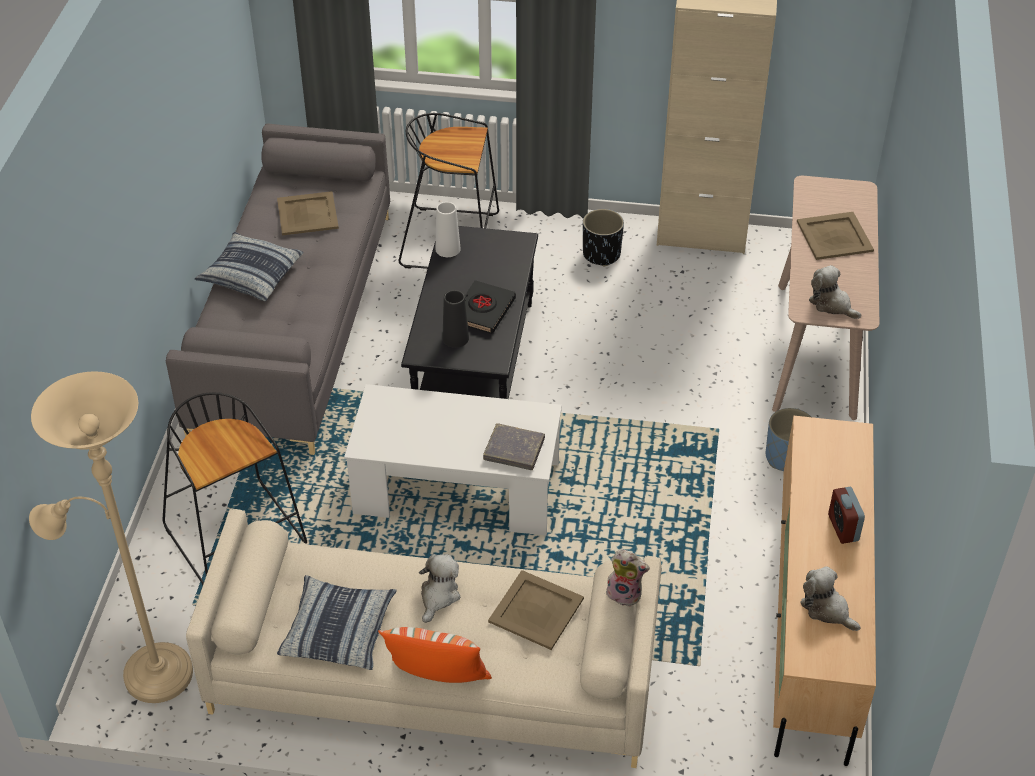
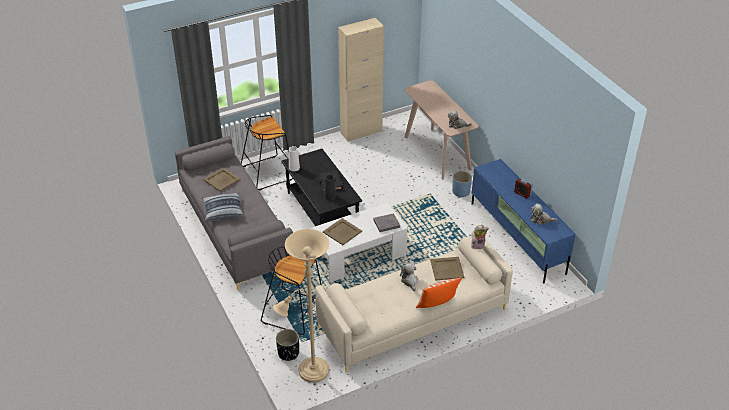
camera: 35 degrees left, 5 degrees down
pillow [277,575,397,670] -> none
black planter [583,209,624,267] -> black planter moved to [276,329,299,361]
beige tv stand [773,416,876,766] -> blue tv stand [472,159,576,284]
beige tray [797,212,874,260] -> beige tray moved to [323,218,362,245]

